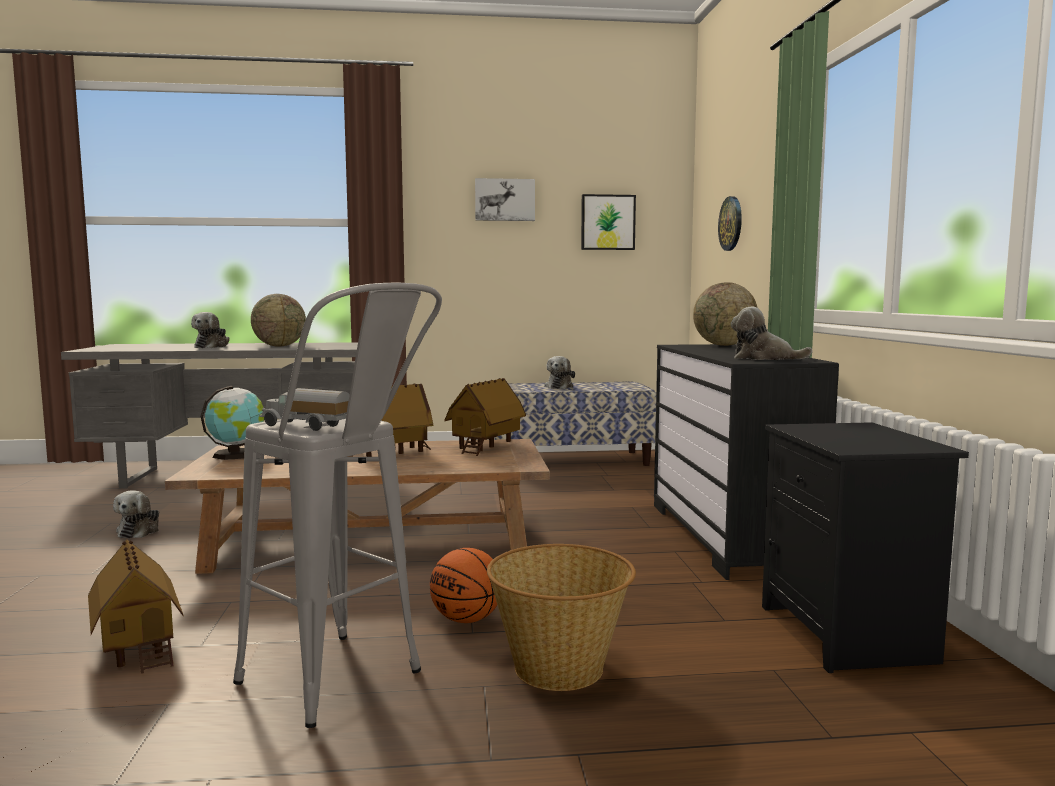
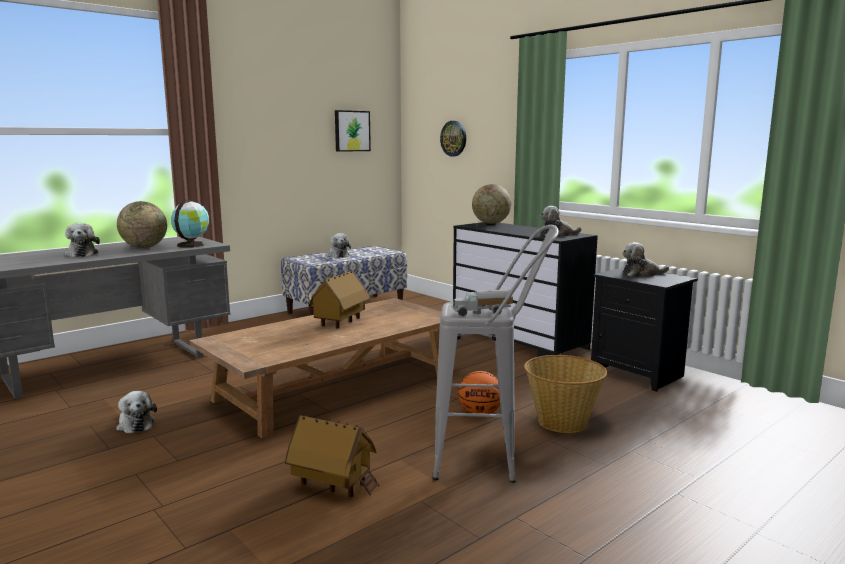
camera: 35 degrees left, 5 degrees up
globe [200,386,264,460] -> globe moved to [171,200,209,248]
toy house [445,378,526,456] -> none
picture [475,178,535,221] -> none
none -> plush toy [622,242,669,277]

